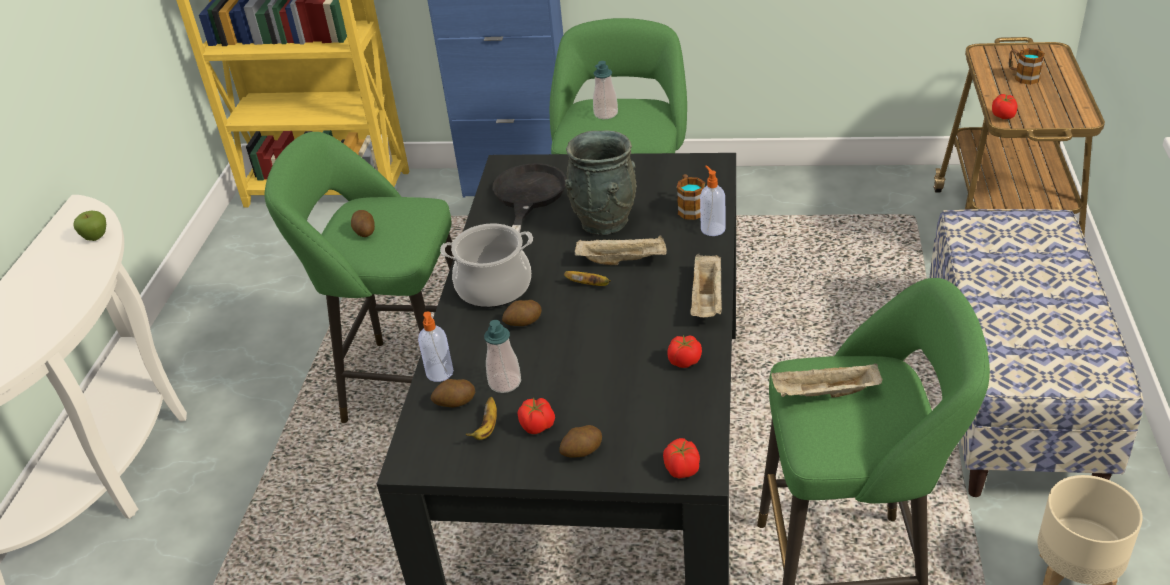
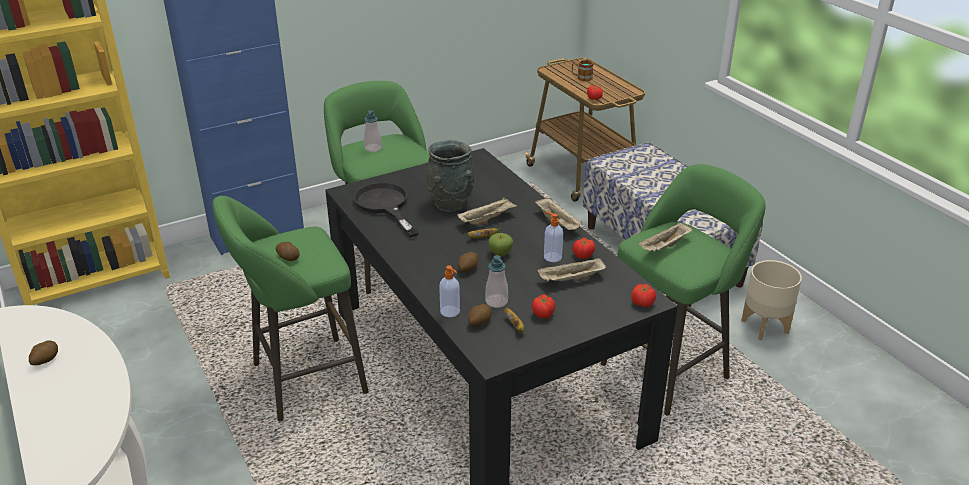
camera: 40 degrees left, 5 degrees down
apple [74,211,106,241] -> apple moved to [488,233,513,256]
cooking pot [440,223,533,308] -> none
potato [559,425,602,457] -> potato moved to [29,340,58,365]
mug [677,174,705,220] -> none
soap dispenser [700,165,726,236] -> soap dispenser moved to [544,212,563,262]
none -> beige tray [538,257,606,282]

